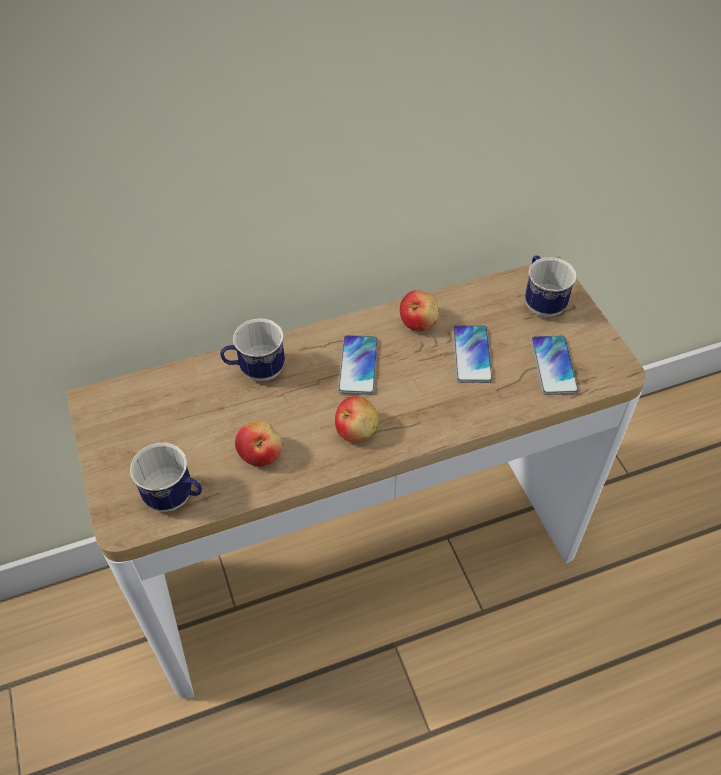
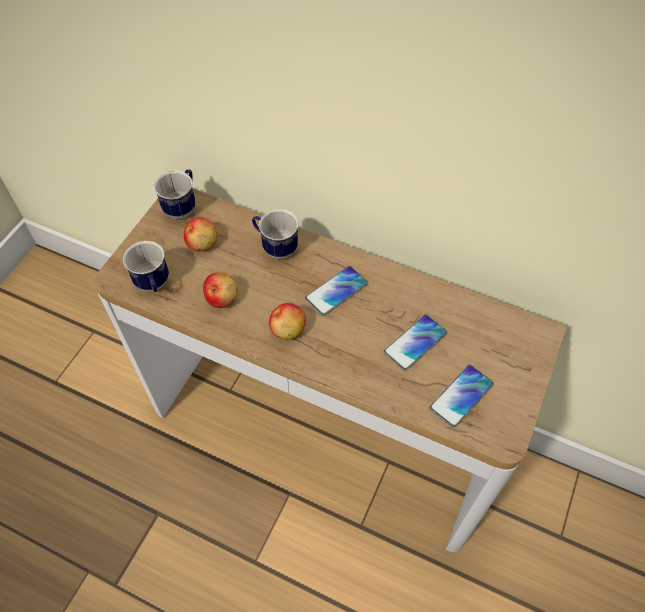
camera: 45 degrees right, 5 degrees up
apple [400,290,439,331] -> apple moved to [184,217,217,252]
mug [525,255,576,317] -> mug moved to [154,169,196,219]

